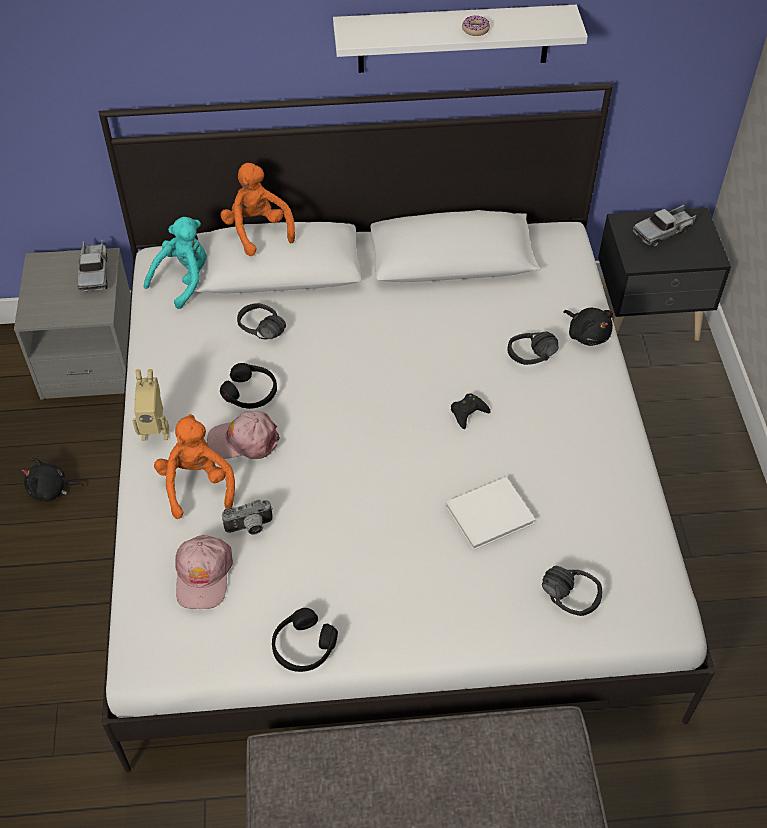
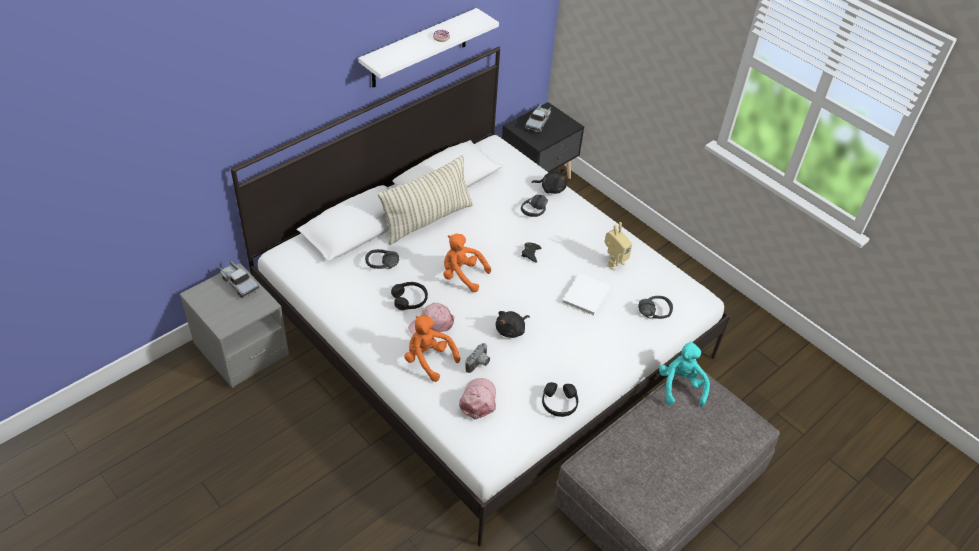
camera: 40 degrees left, 5 degrees down
black plush toy [21,458,84,501] -> black plush toy moved to [496,311,530,338]
toy robot [132,369,169,441] -> toy robot moved to [604,222,632,271]
turquoise plush toy [143,217,207,309] -> turquoise plush toy moved to [659,341,710,407]
pink cap [175,535,233,609] -> pink cap turned 135 degrees counterclockwise [459,378,496,420]
orange plush toy [220,163,295,256] -> orange plush toy moved to [443,234,491,292]
none -> pillow [378,155,473,245]

